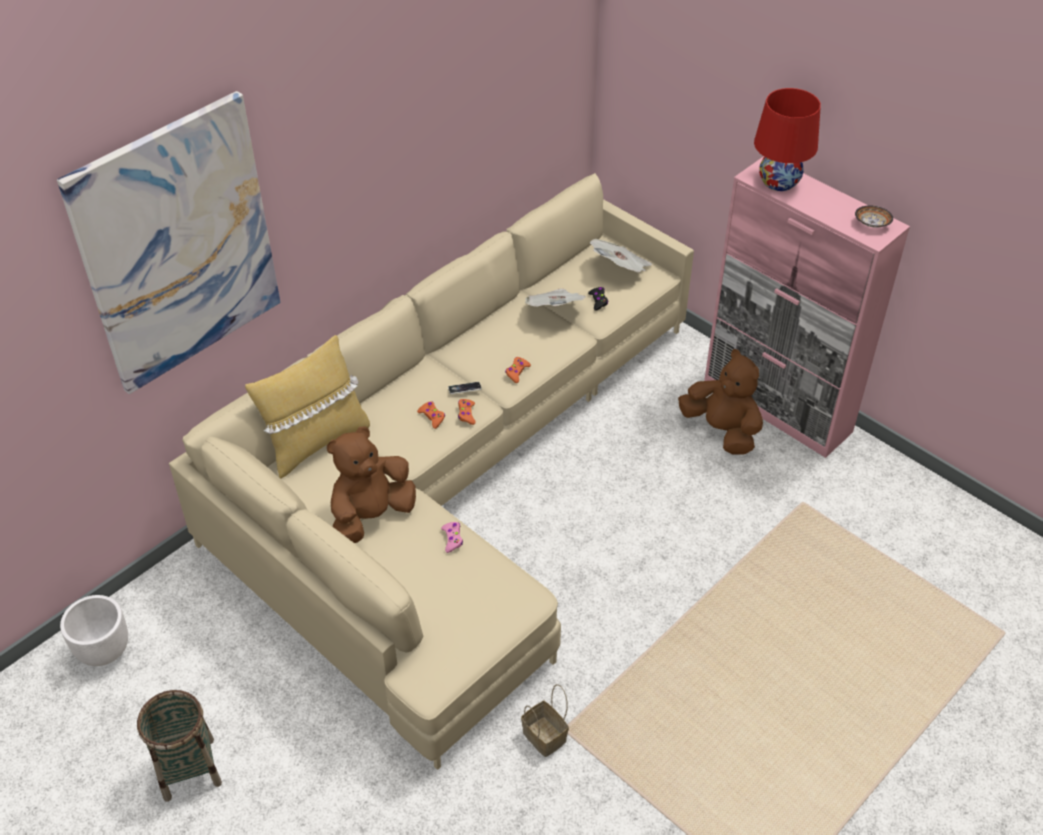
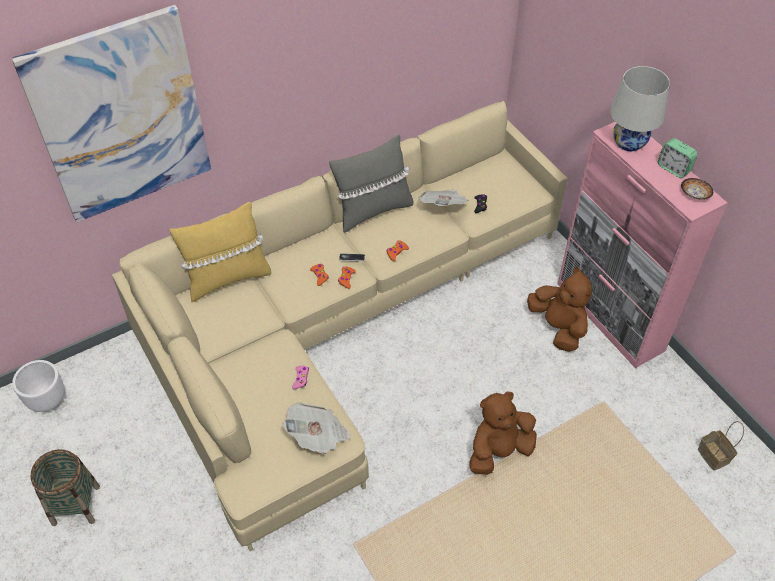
camera: 15 degrees right, 5 degrees up
brown plush toy [327,427,416,543] -> brown plush toy moved to [469,391,537,475]
basket [521,684,569,757] -> basket moved to [698,421,744,470]
newspaper [590,239,652,273] -> newspaper moved to [282,402,351,454]
red table lamp [754,88,821,191] -> white table lamp [610,66,670,151]
none -> grey pillow [329,135,413,233]
none -> alarm clock [658,138,698,178]

